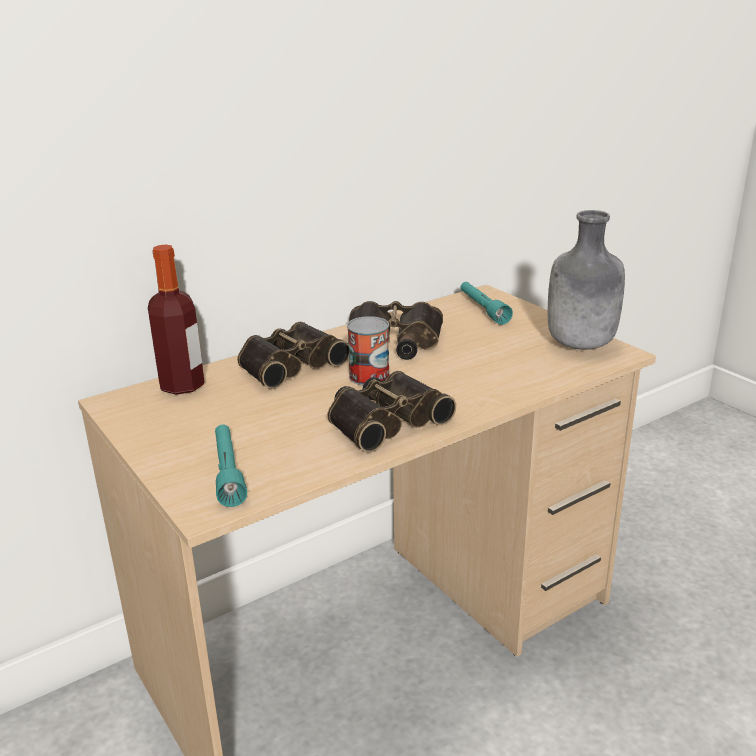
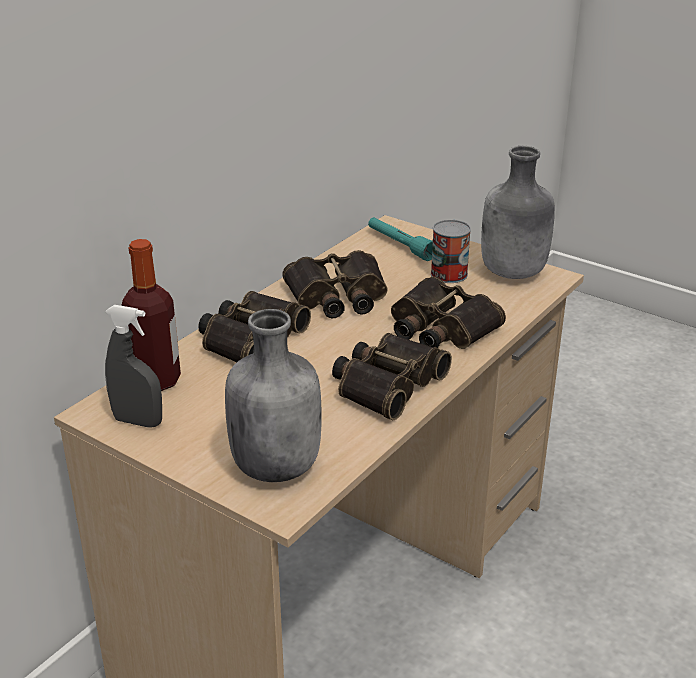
camera: 20 degrees left, 5 degrees up
turquoise flashlight [215,424,247,507] -> grey bottle [225,309,322,482]
can [347,316,390,386] -> can moved to [431,220,471,283]
none -> grey spray bottle [105,305,162,428]
none -> binoculars [391,277,506,349]

